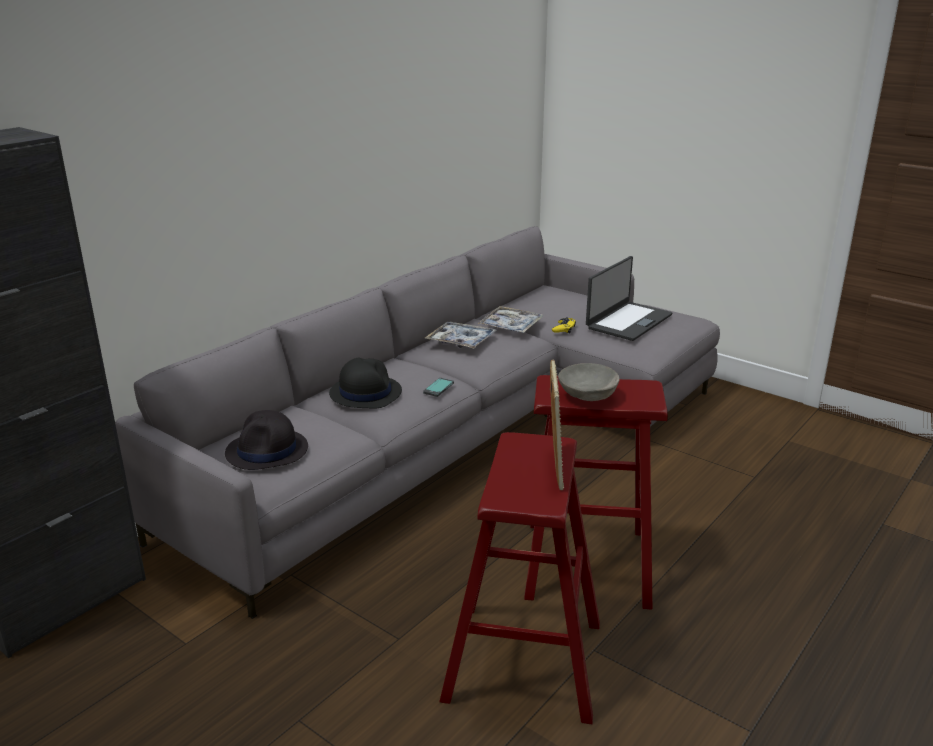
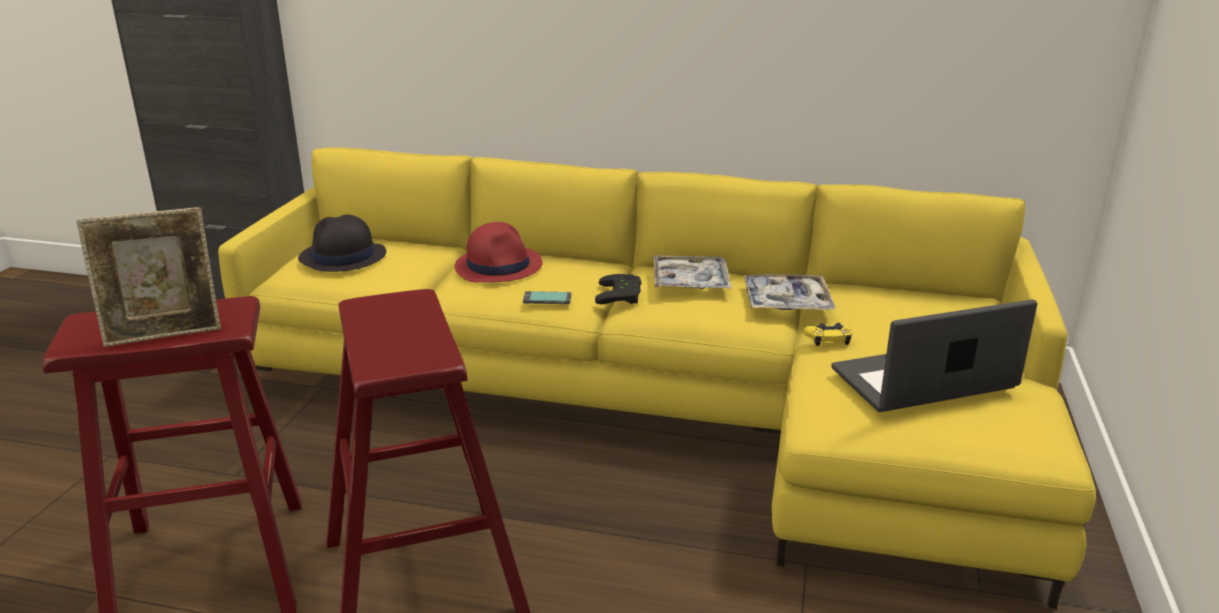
camera: 65 degrees right, 0 degrees up
grey sofa [115,226,720,619] -> yellow sofa [218,147,1096,609]
black hat [329,358,402,409] -> red hat [454,222,543,282]
grey bowl [558,363,620,401] -> none
laptop [586,256,672,341] -> laptop turned 150 degrees clockwise [832,299,1037,412]
none -> black game controller [595,274,641,304]

